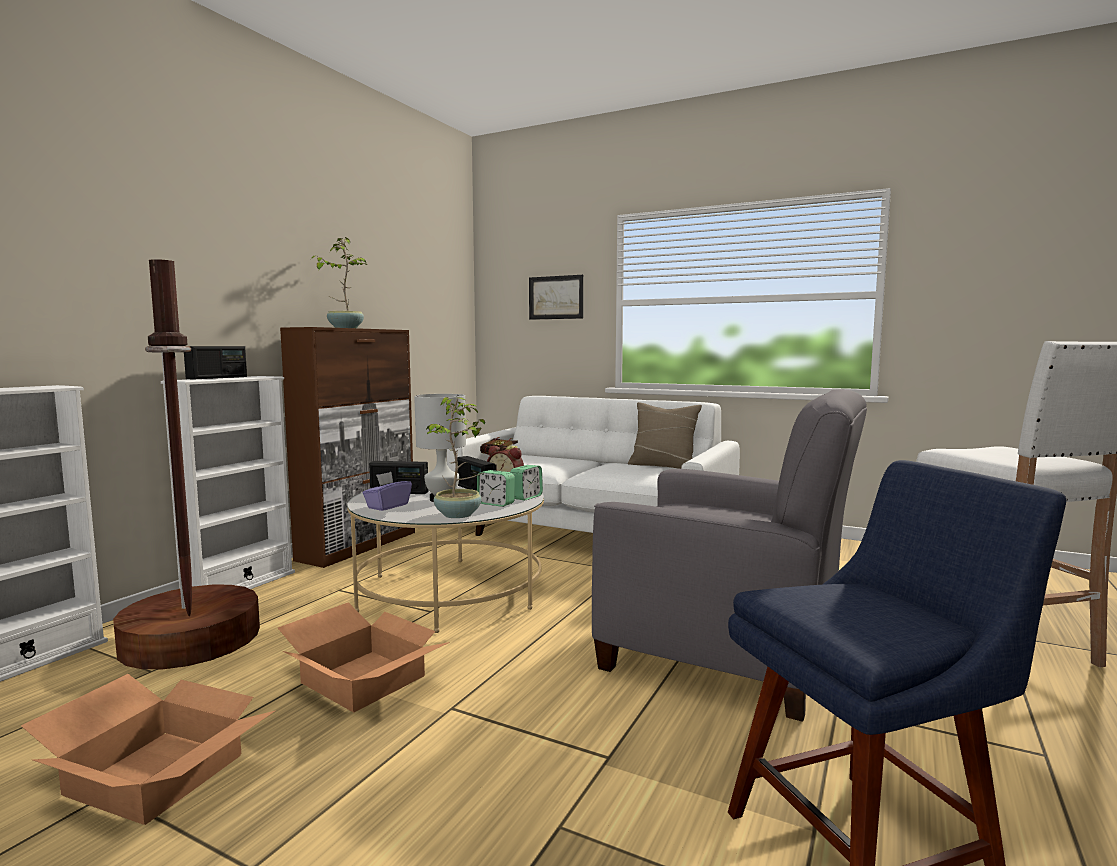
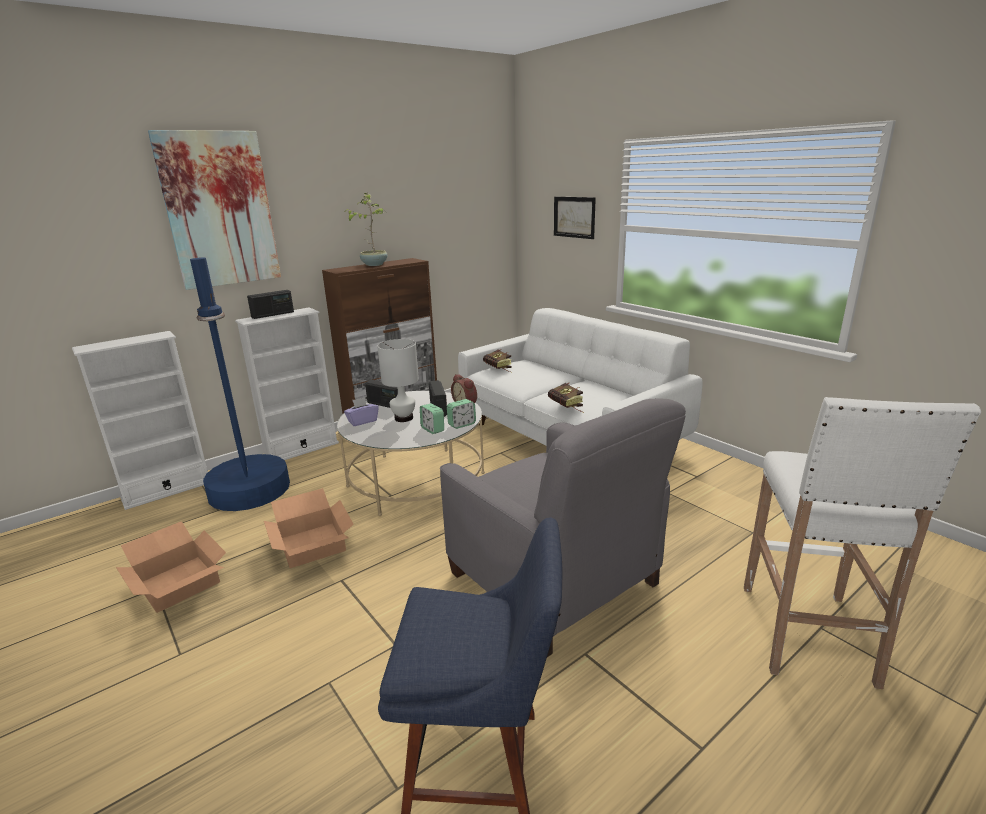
camera: 25 degrees right, 15 degrees up
brown floor lamp [113,259,260,669] -> blue floor lamp [190,258,290,511]
potted plant [426,397,485,518] -> none
beige pillow [628,402,702,469] -> none
none -> picture [148,130,281,290]
none -> book [548,383,584,413]

